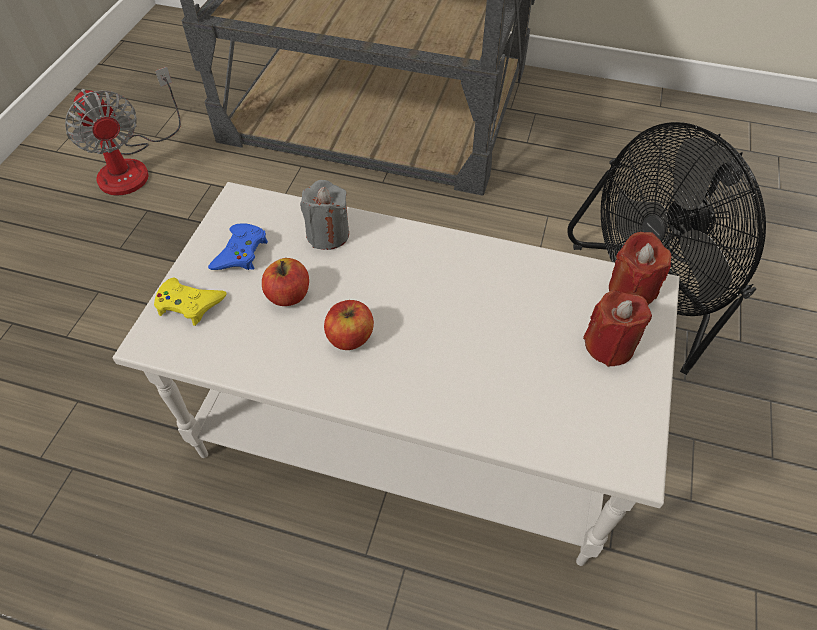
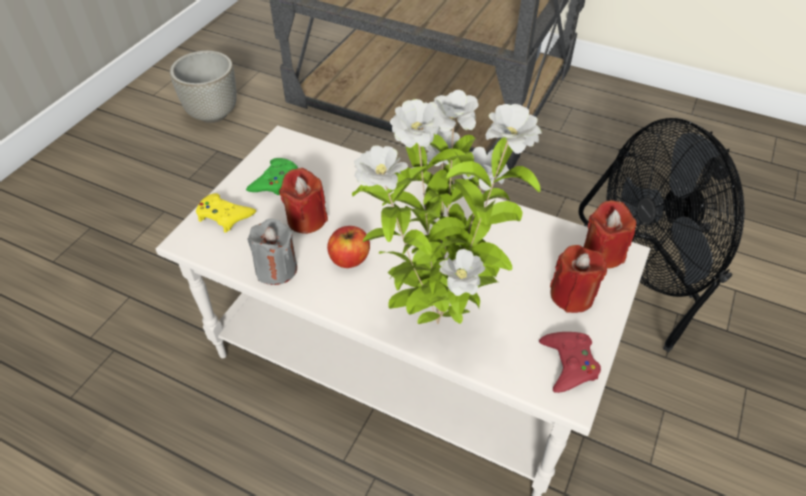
camera: 10 degrees right, 5 degrees down
fan [65,67,181,196] -> grey planter [170,51,237,123]
blue game controller [208,224,268,270] -> green game controller [246,158,298,196]
apple [262,258,309,306] -> red candle [279,168,328,234]
grey candle [300,180,349,250] -> grey candle moved to [247,218,297,285]
none -> potted plant [352,90,542,324]
none -> red game controller [539,332,601,393]

